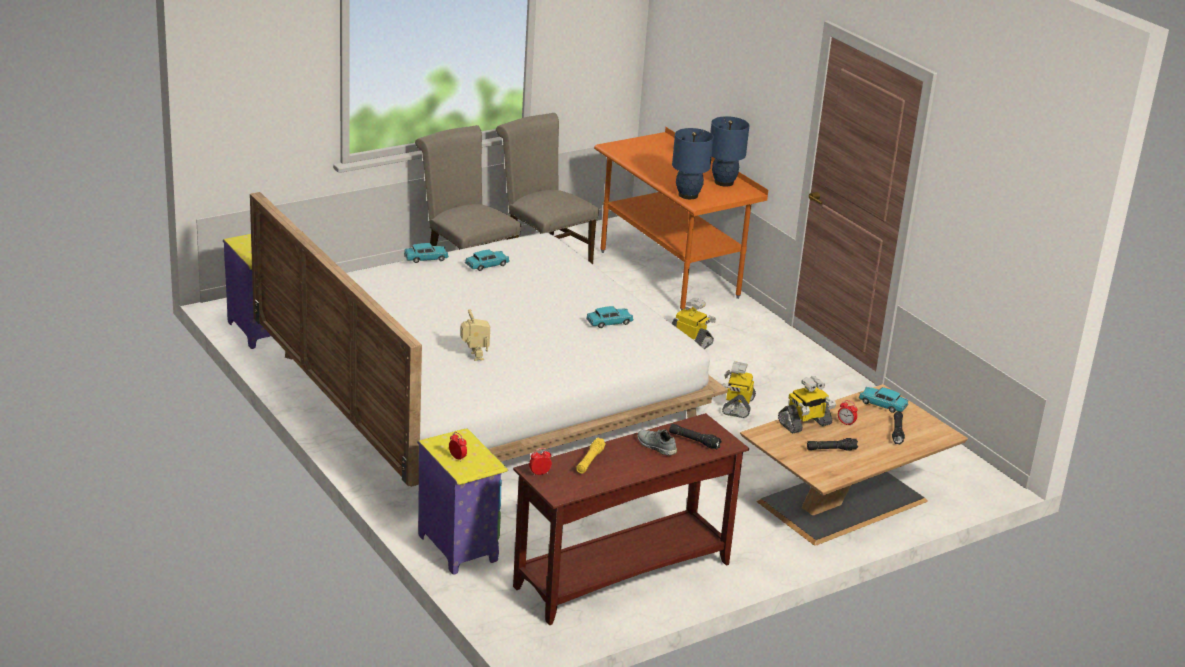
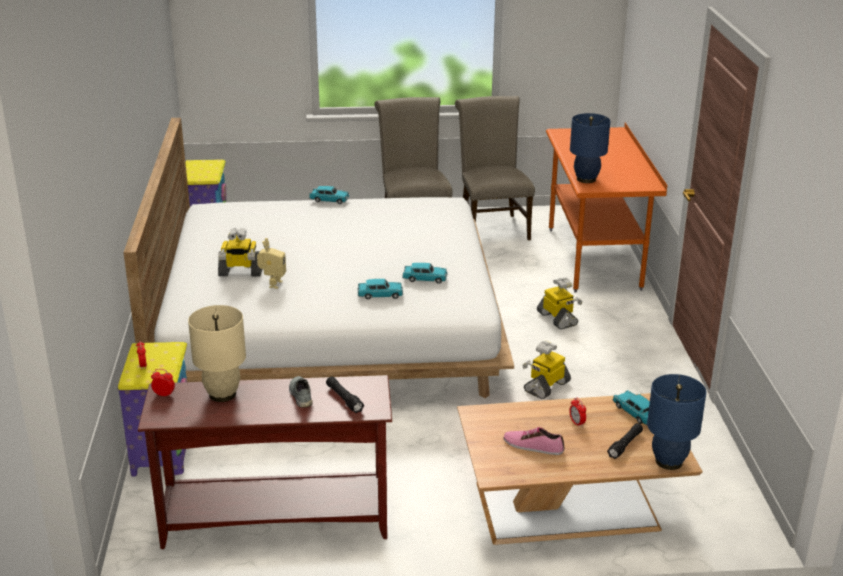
camera: 30 degrees right, 0 degrees up
turquoise toy car [465,250,510,271] -> turquoise toy car moved to [358,279,403,299]
yellow flashlight [576,438,606,474] -> beige table lamp [188,305,246,402]
blue table lamp [710,116,749,187] -> blue table lamp moved to [647,374,706,470]
toy robot [778,376,836,434] -> toy robot moved to [218,228,262,276]
black flashlight [807,438,858,451] -> shoe [504,427,564,455]

